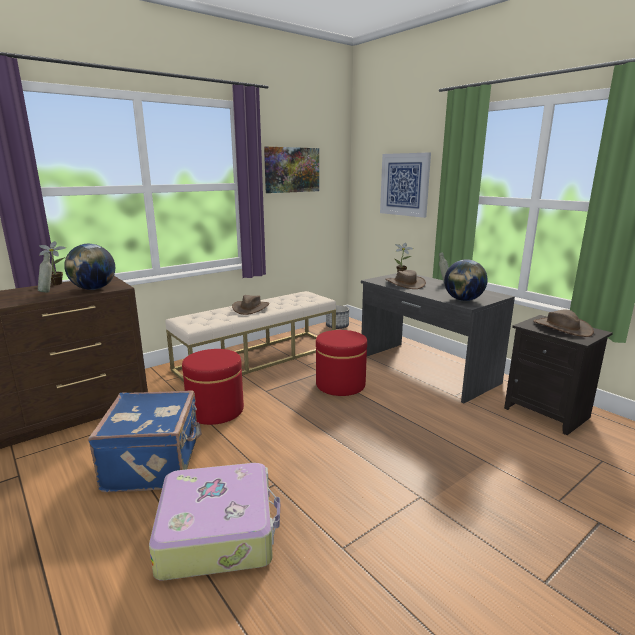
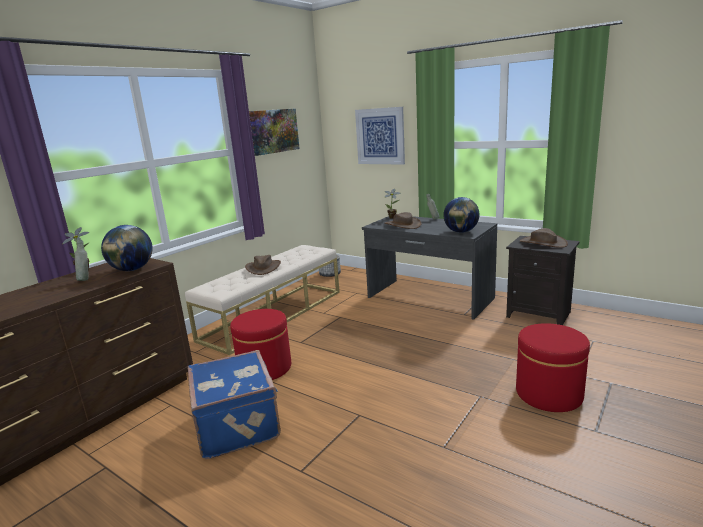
camera: 15 degrees left, 0 degrees up
suitcase [149,463,280,581] -> none
red ottoman [316,330,367,396] -> red ottoman moved to [516,323,590,412]

